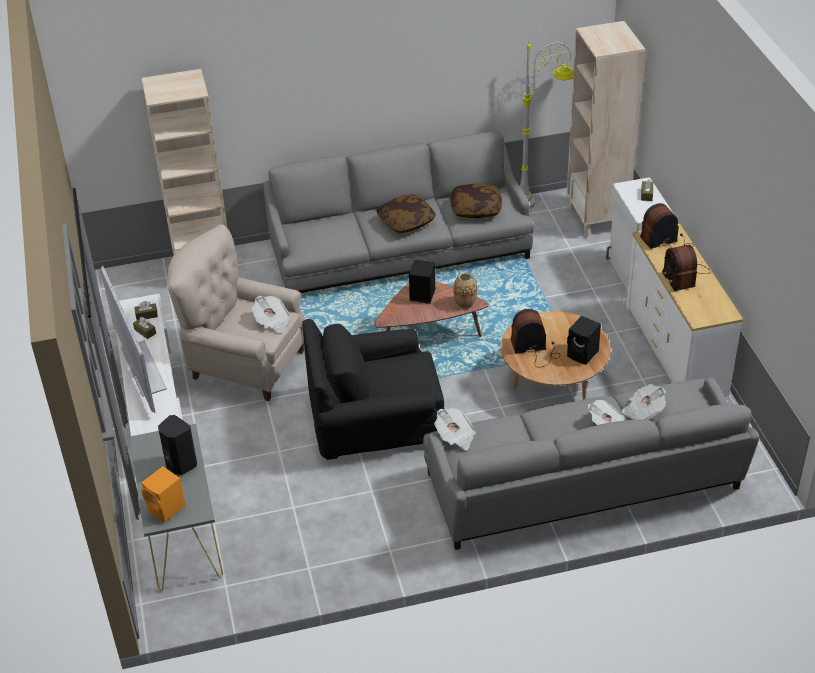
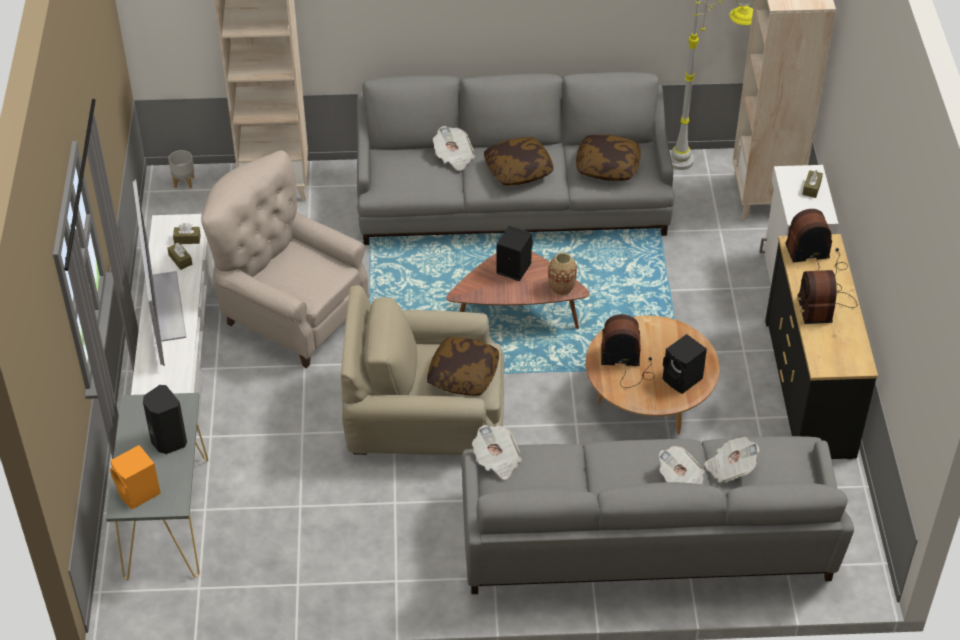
camera: 10 degrees right, 5 degrees up
newspaper [252,296,291,333] -> newspaper moved to [433,126,475,171]
black armchair [302,319,444,460] -> beige armchair [341,285,504,455]
white dresser [626,224,743,397] -> black dresser [765,234,878,459]
none -> grey planter [168,150,195,188]
none -> pillow [427,337,499,396]

